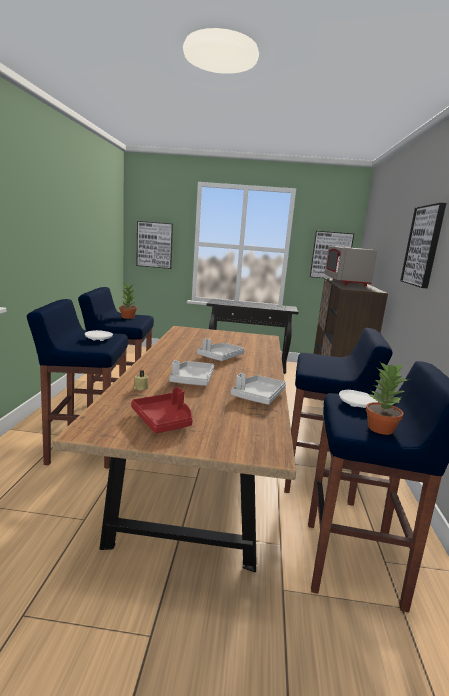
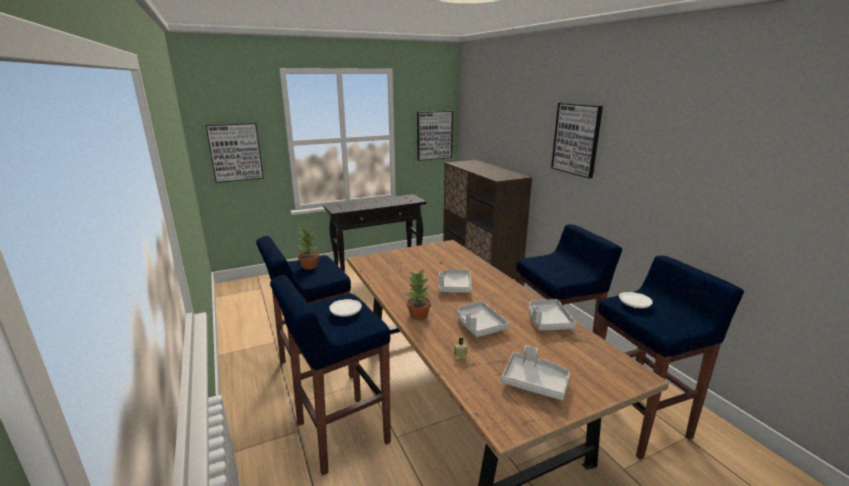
camera: 30 degrees left, 5 degrees up
red tray [131,387,193,433] -> grey tray [501,345,570,400]
grey microwave [325,246,377,286] -> none
potted plant [366,362,410,435] -> potted plant moved to [407,270,431,319]

